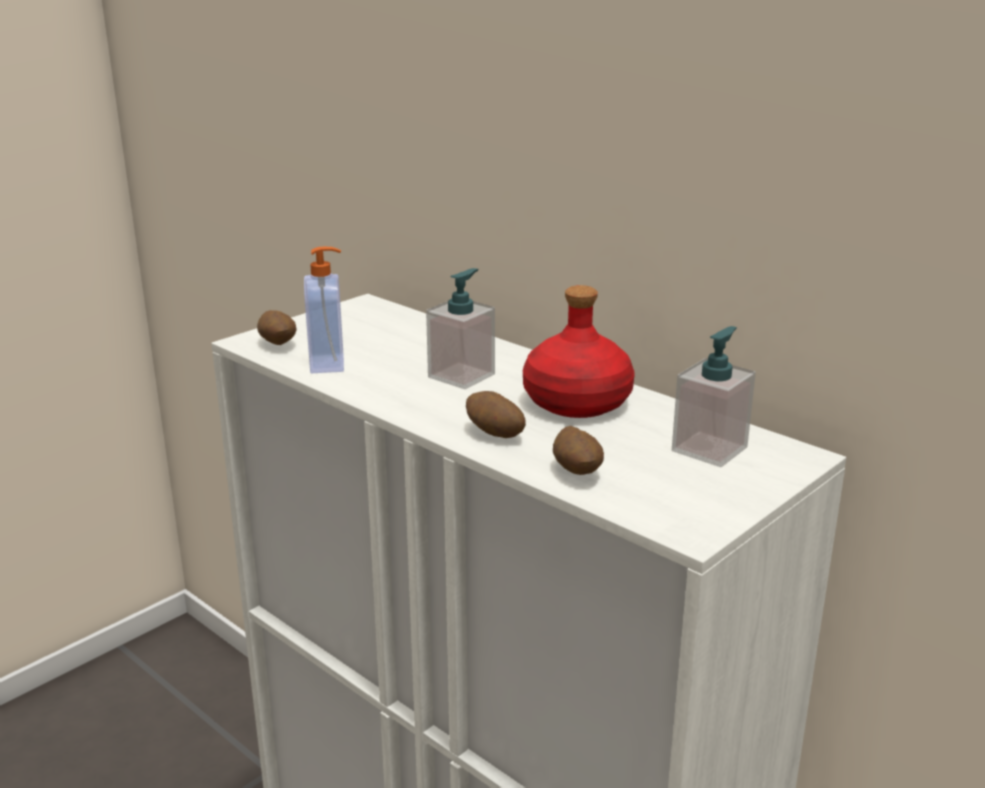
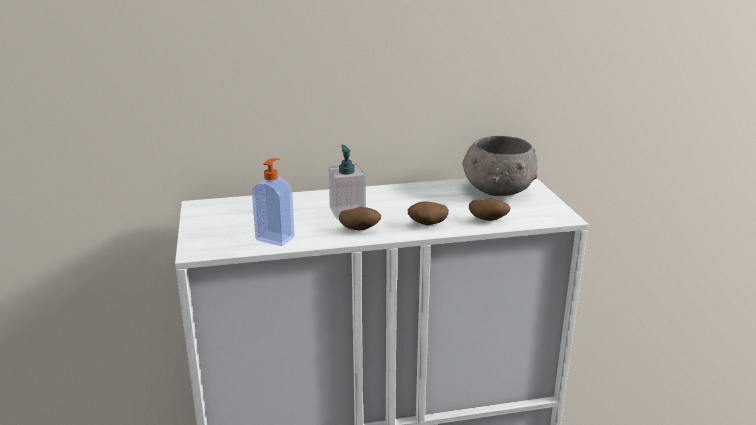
camera: 55 degrees left, 0 degrees up
potato [257,310,297,345] -> potato moved to [339,207,381,231]
red bottle [523,285,634,418] -> none
soap dispenser [672,326,756,467] -> grey bowl [462,136,538,196]

